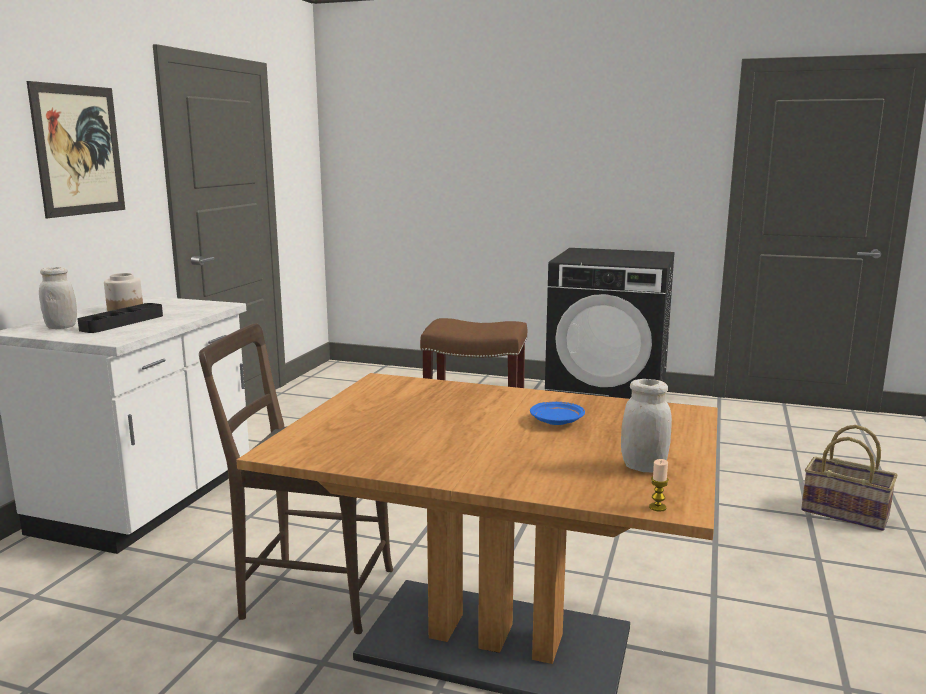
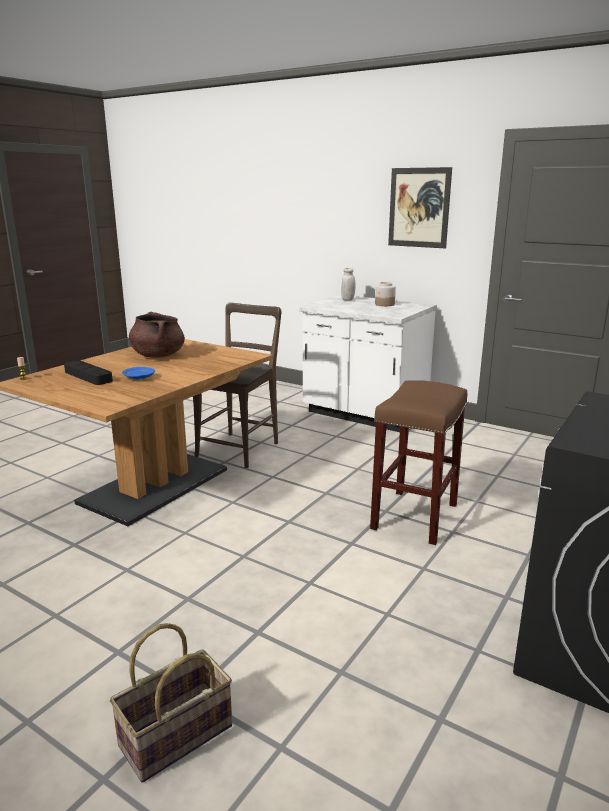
camera: 105 degrees right, 5 degrees up
black tray [78,303,163,333] -> black tray moved to [64,360,113,385]
white jar [621,379,672,473] -> none
none -> brown cooking pot [129,312,185,358]

